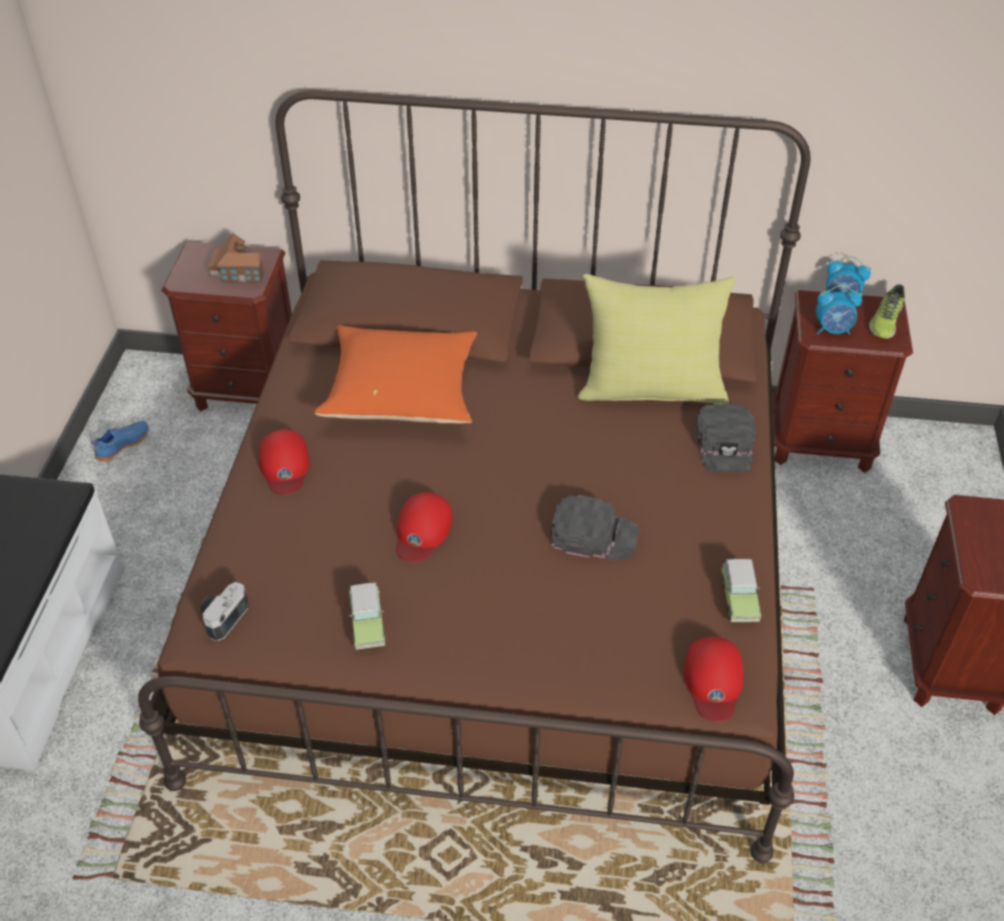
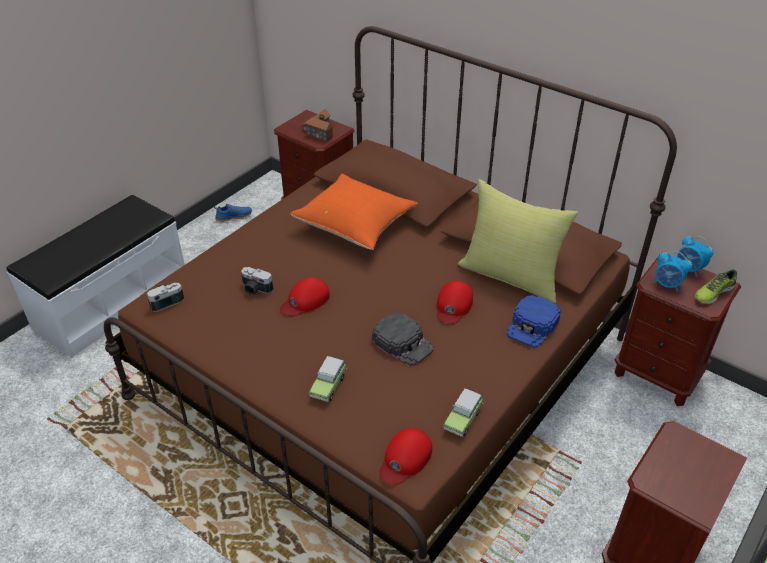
camera: 30 degrees right, 5 degrees down
red cap [259,429,310,495] -> red cap moved to [437,281,473,324]
toy car [349,582,385,650] -> toy car moved to [309,356,347,402]
black cap [695,403,756,472] -> blue cap [507,295,561,348]
none -> camera [241,267,274,295]

